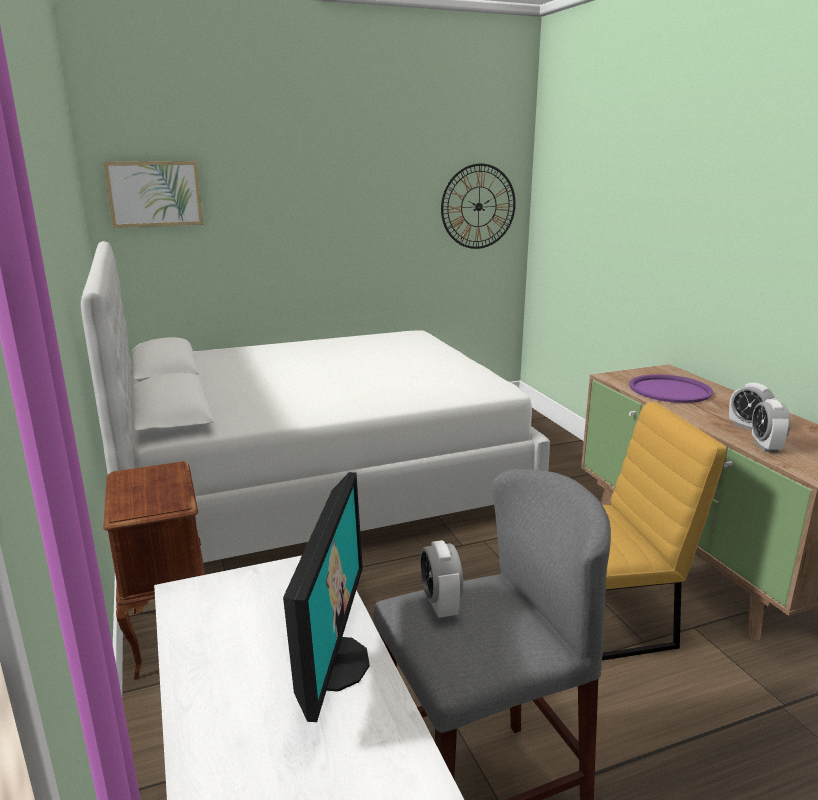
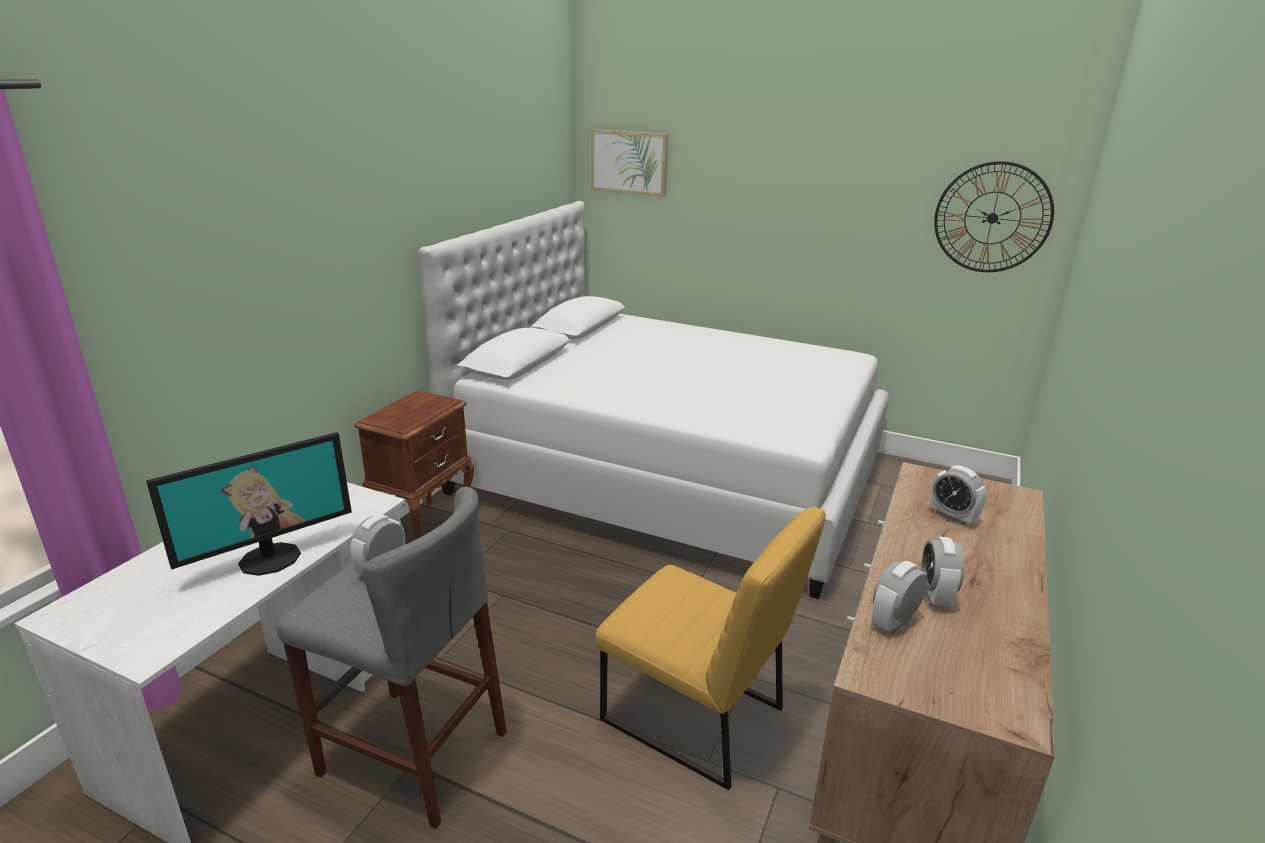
camera: 45 degrees right, 5 degrees up
purple tray [629,374,713,403] -> alarm clock [930,466,987,525]

